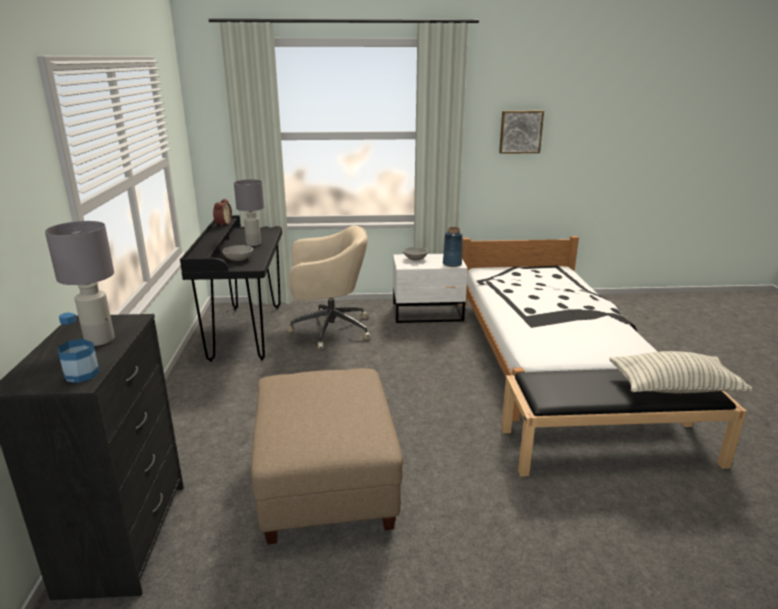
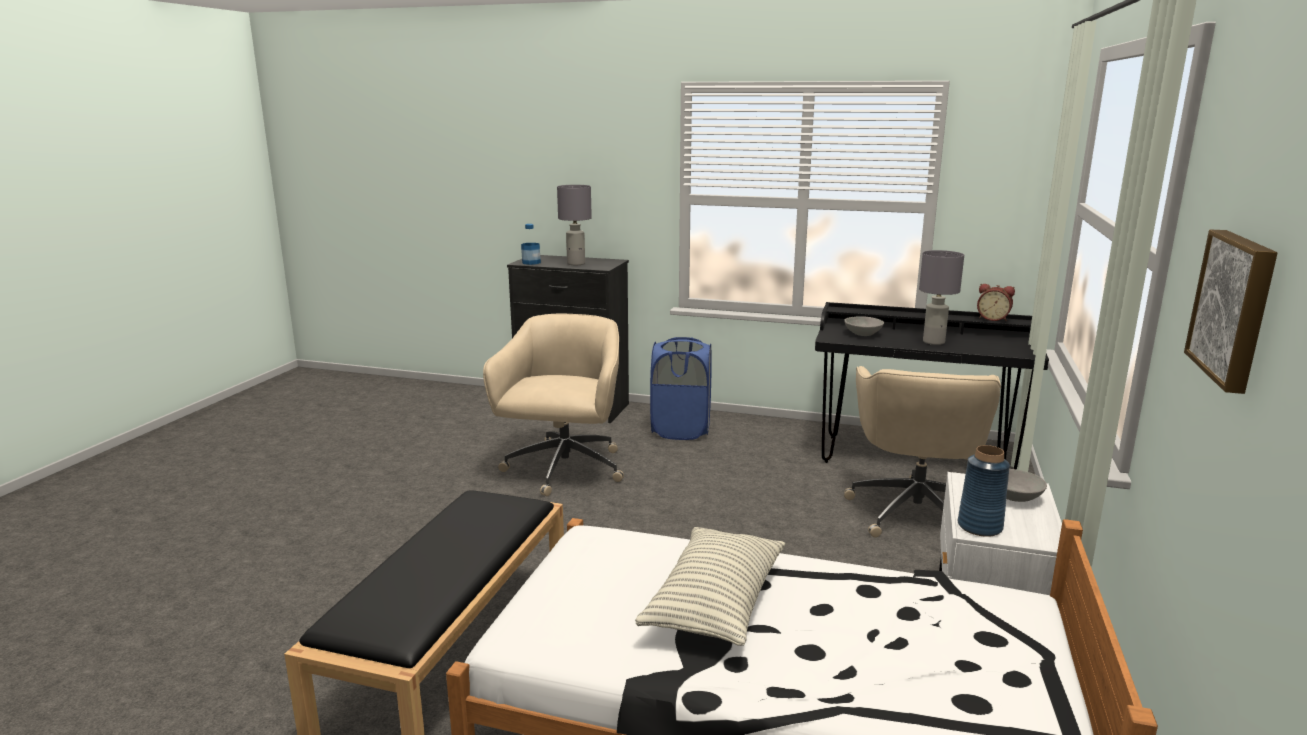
camera: 110 degrees right, 5 degrees down
beige ottoman [251,368,403,545] -> beige office chair [483,314,624,496]
pillow [609,351,752,393] -> pillow moved to [635,527,785,646]
none -> blue laundry basket [650,337,712,440]

